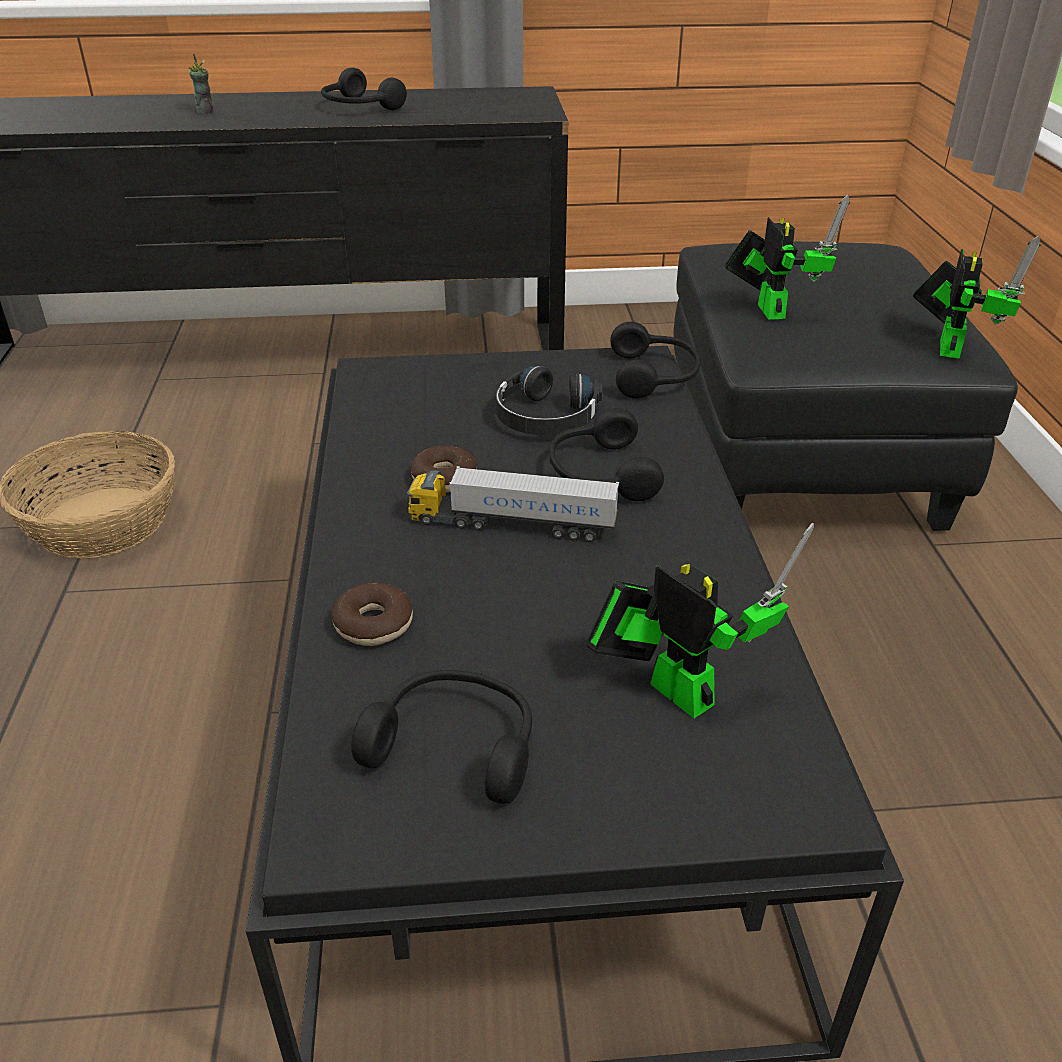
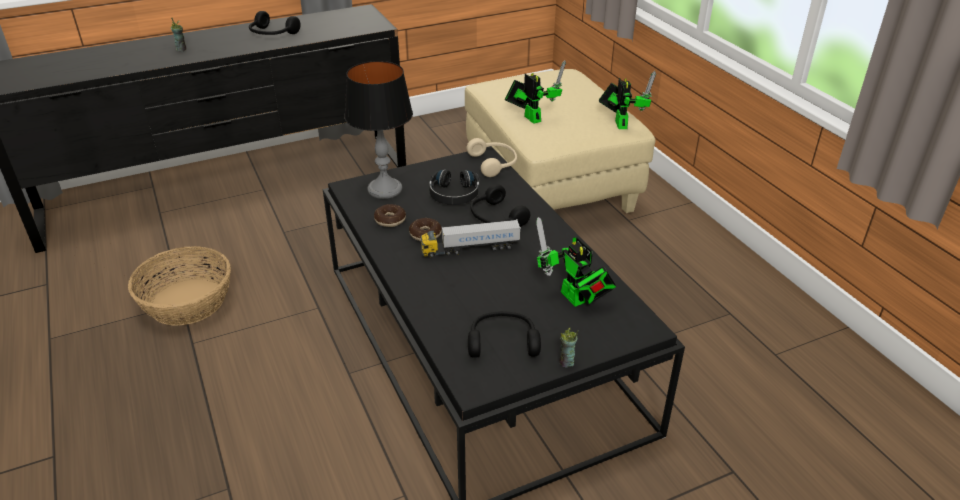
camera: 20 degrees left, 0 degrees up
donut [331,583,413,646] -> donut moved to [374,204,406,227]
toy robot [586,523,814,718] -> toy robot turned 150 degrees counterclockwise [536,217,616,307]
black headphones [610,322,701,399] -> beige headphones [466,138,517,177]
black ottoman [673,241,1018,531] -> beige ottoman [465,69,655,213]
none -> table lamp [344,61,413,199]
none -> cup [559,328,579,368]

